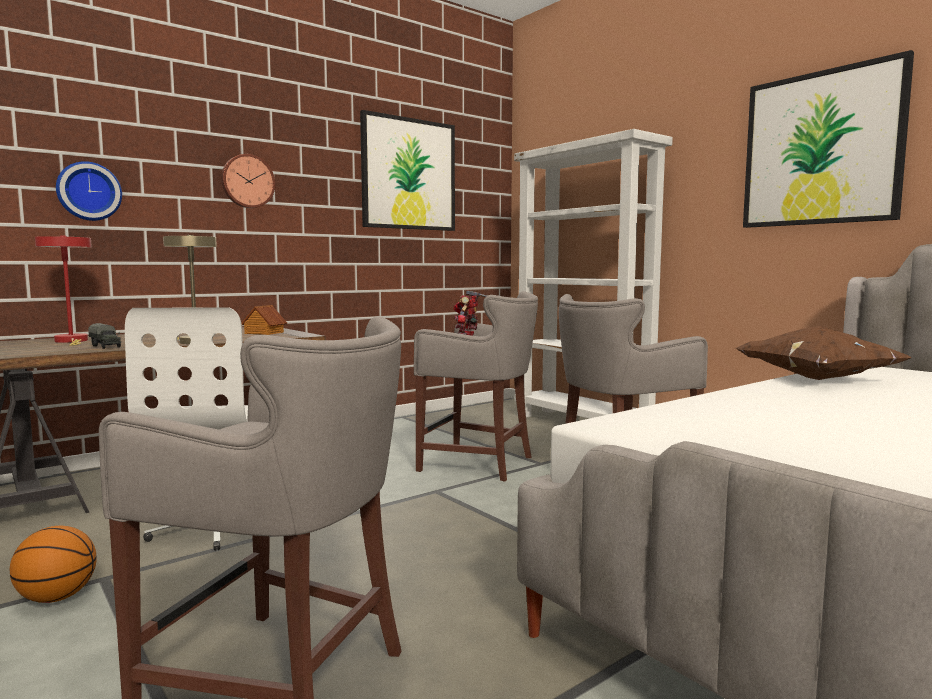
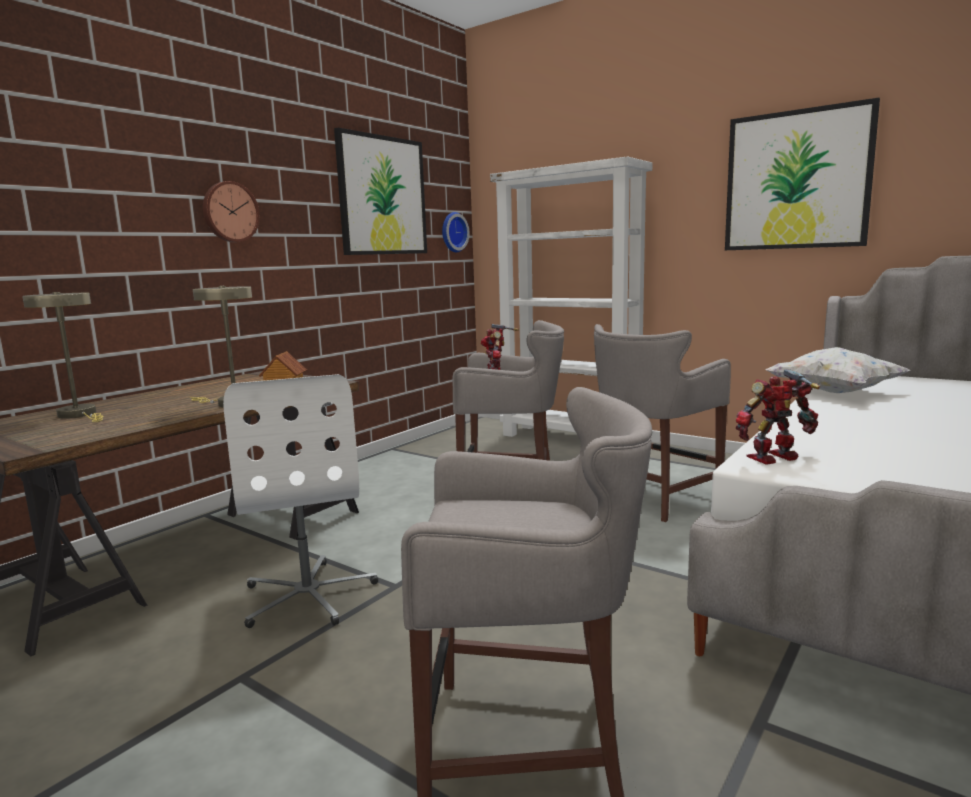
camera: 15 degrees left, 5 degrees up
basketball [10,526,97,603] -> none
red table lamp [35,236,92,346] -> beige table lamp [22,292,104,422]
wall clock [56,161,122,221] -> wall clock moved to [442,212,469,252]
toy truck [88,323,121,349] -> none
brown pillow [735,326,911,380] -> white pillow [766,347,911,393]
none -> toy robot [736,369,820,465]

